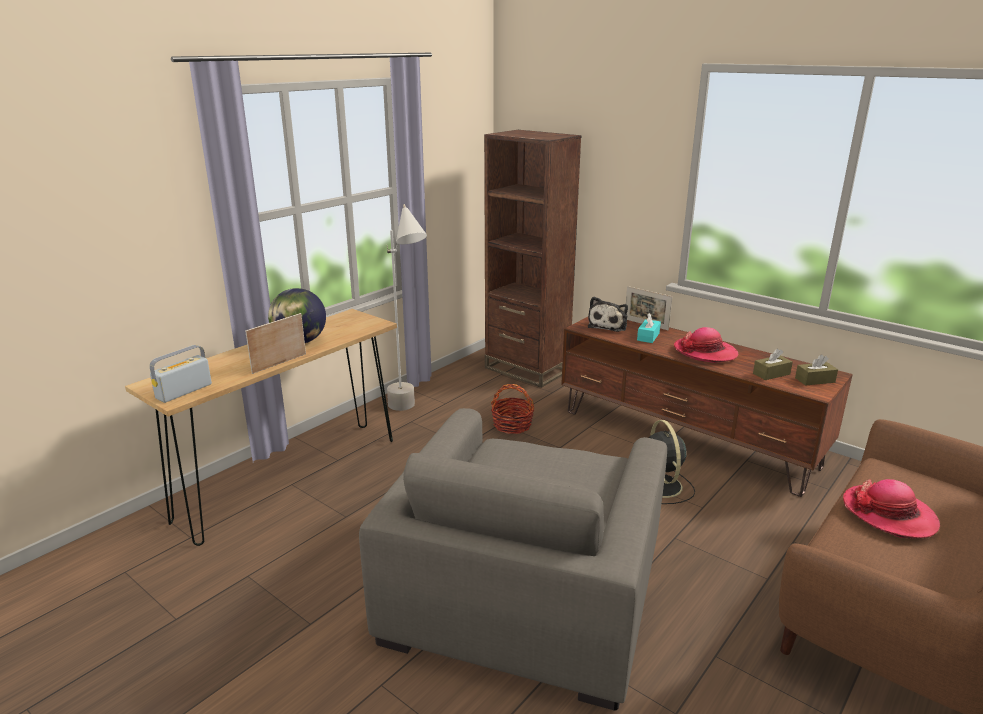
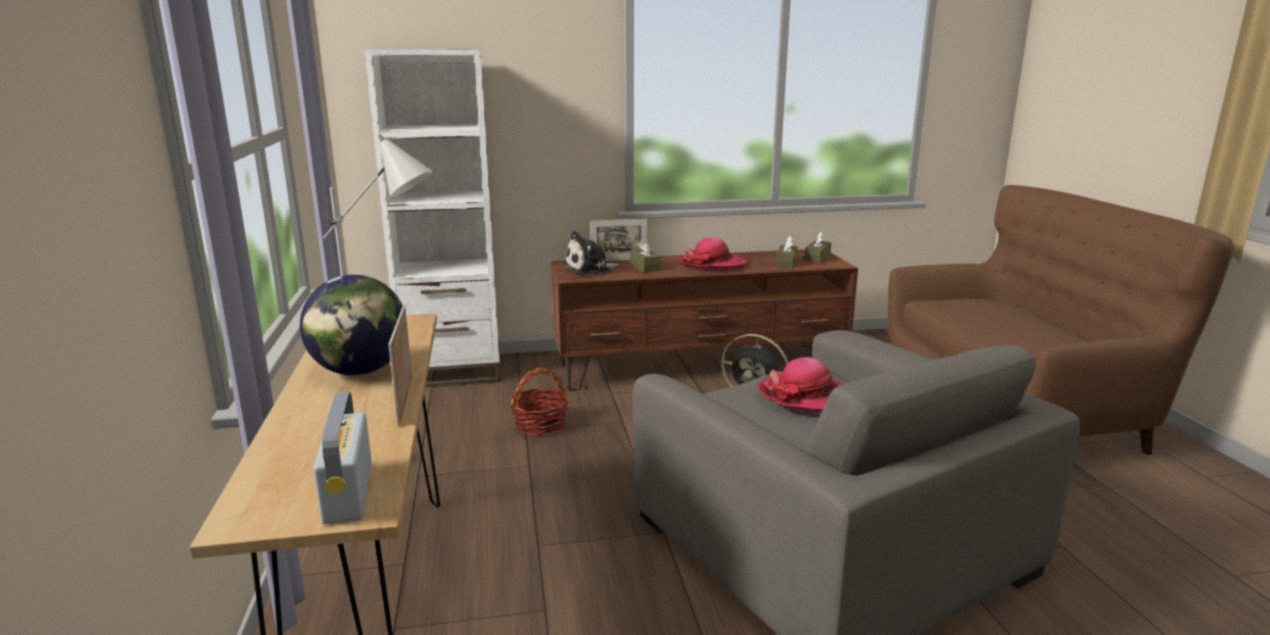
camera: 50 degrees left, 5 degrees down
brown bookcase [484,130,582,388] -> white bookcase [364,49,501,387]
plush toy [588,297,628,332] -> plush toy turned 90 degrees clockwise [564,230,620,275]
turquoise tissue box [637,313,661,343] -> brown tissue box [630,239,660,273]
hat [843,479,940,538] -> hat moved to [758,357,844,413]

